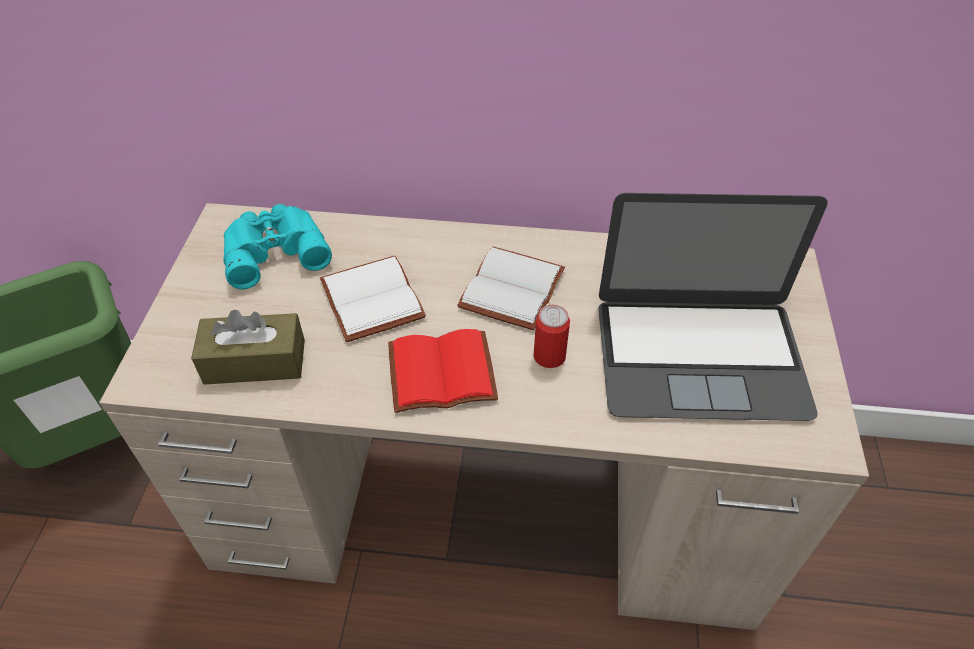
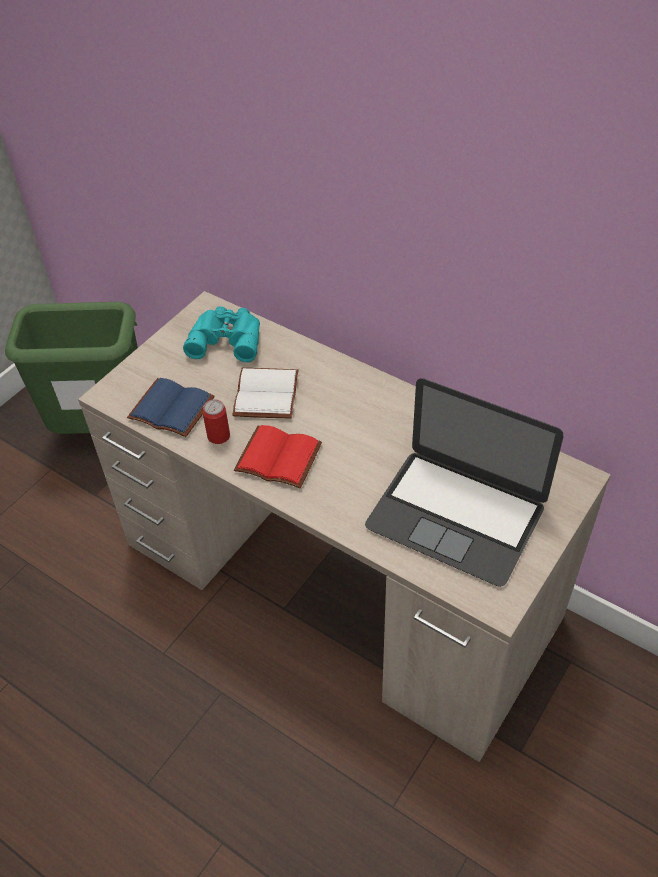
camera: 30 degrees right, 0 degrees up
brown tissue box [191,310,305,385] -> blue book [127,378,215,437]
white book [457,246,565,330] -> none
can [533,304,570,368] -> can moved to [203,399,230,444]

